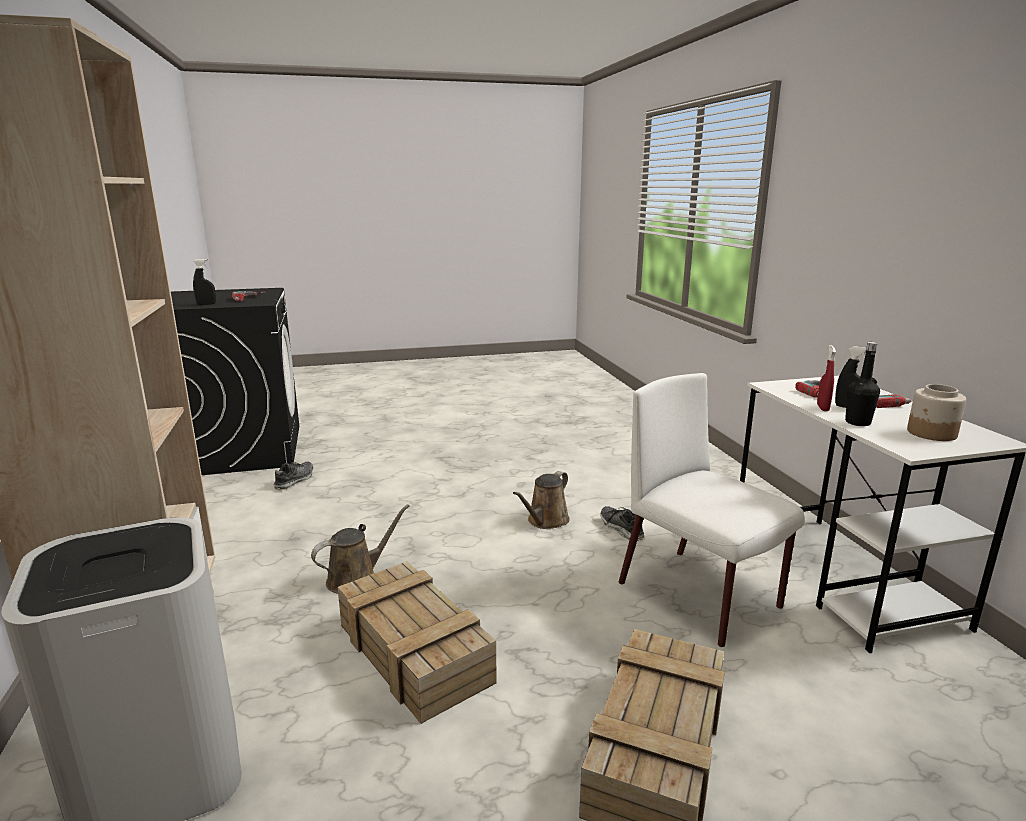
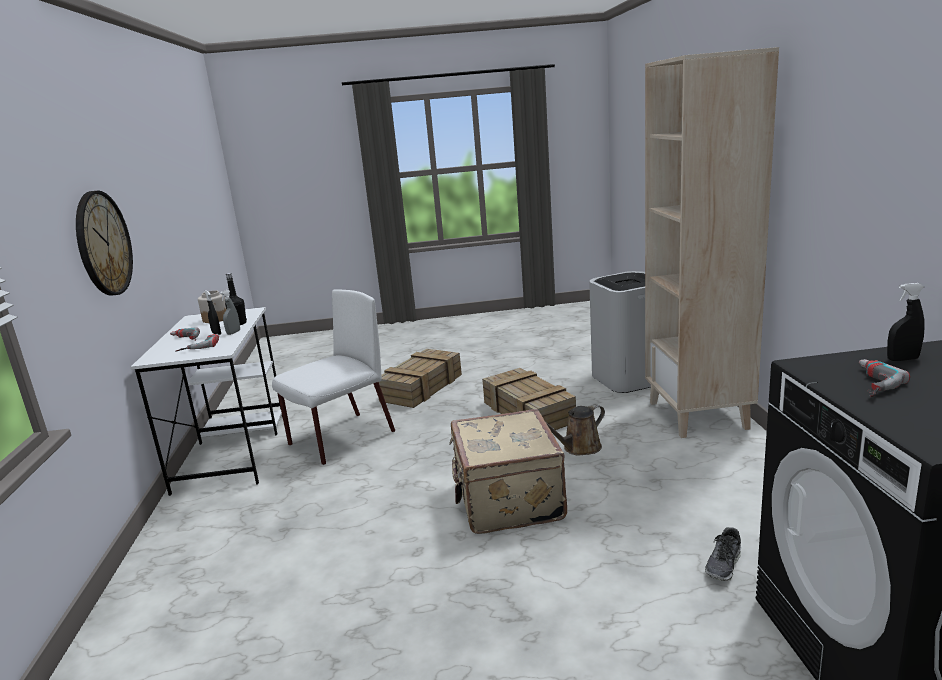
camera: 170 degrees left, 0 degrees up
brown watering can [513,471,570,529] -> none
shoe [600,506,645,542] -> none
white chair [619,373,805,648] -> white chair turned 105 degrees counterclockwise [272,289,395,465]
red spray bottle [817,345,836,411] -> grey spray bottle [219,290,240,335]
none -> wall clock [76,190,133,296]
none -> beige suitcase [449,409,567,534]

